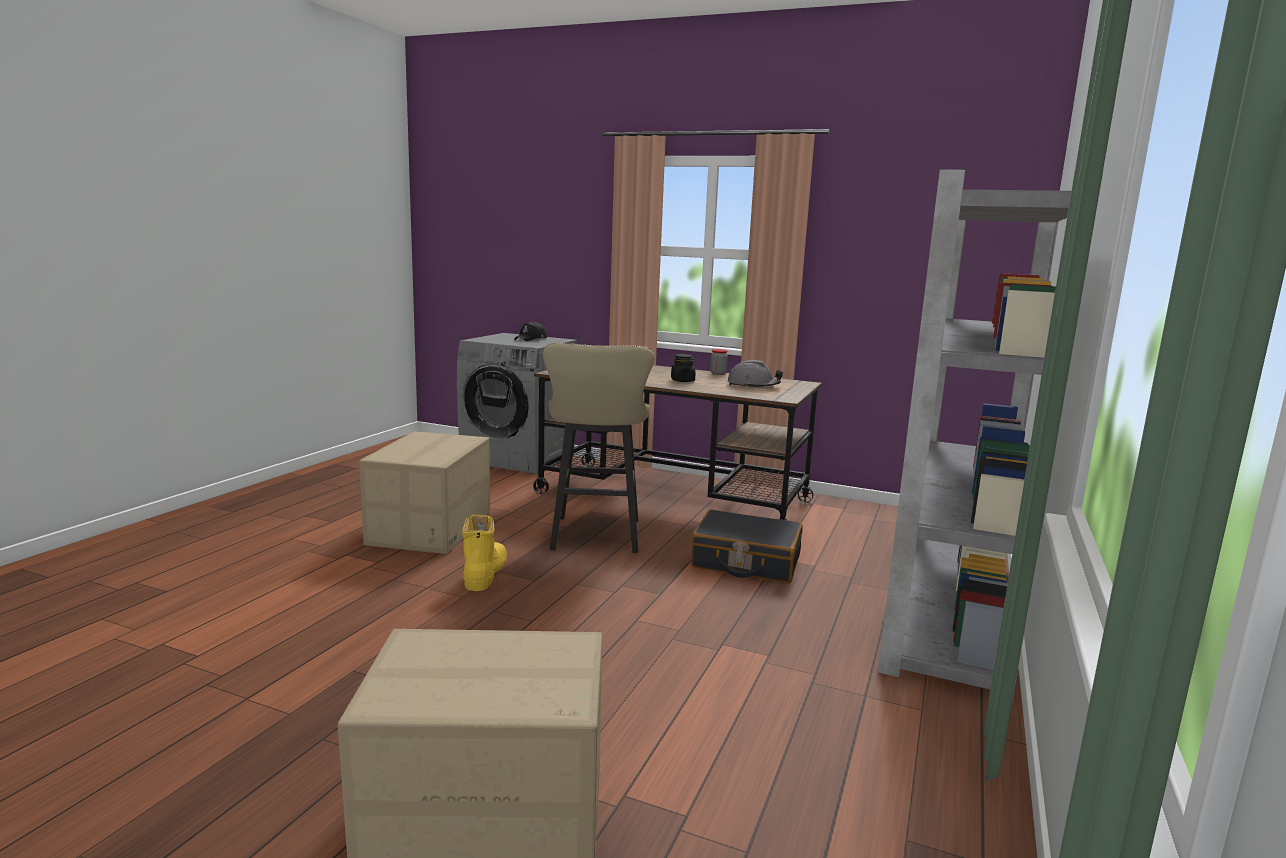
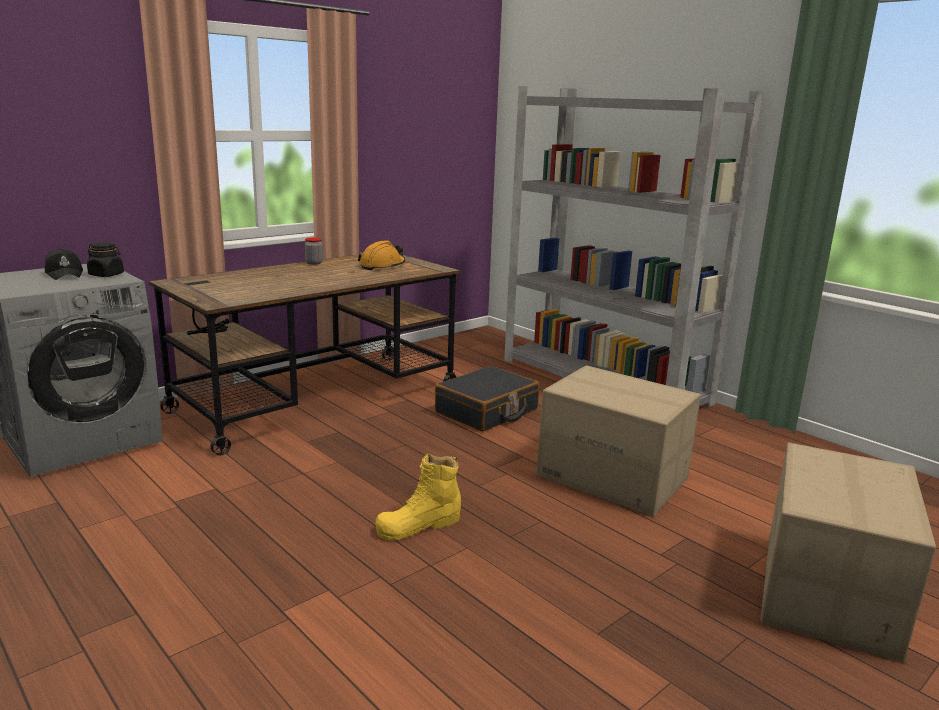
camera: 65 degrees left, 5 degrees up
cardboard box [359,431,490,554] -> cardboard box moved to [536,365,701,517]
yellow boot [462,514,507,591] -> yellow boot turned 60 degrees counterclockwise [375,453,461,540]
beige stool [543,343,654,553] -> none
black jar [671,354,696,382] -> black jar moved to [87,242,124,277]
grey hard hat [727,360,783,388] -> orange hard hat [358,240,405,270]

